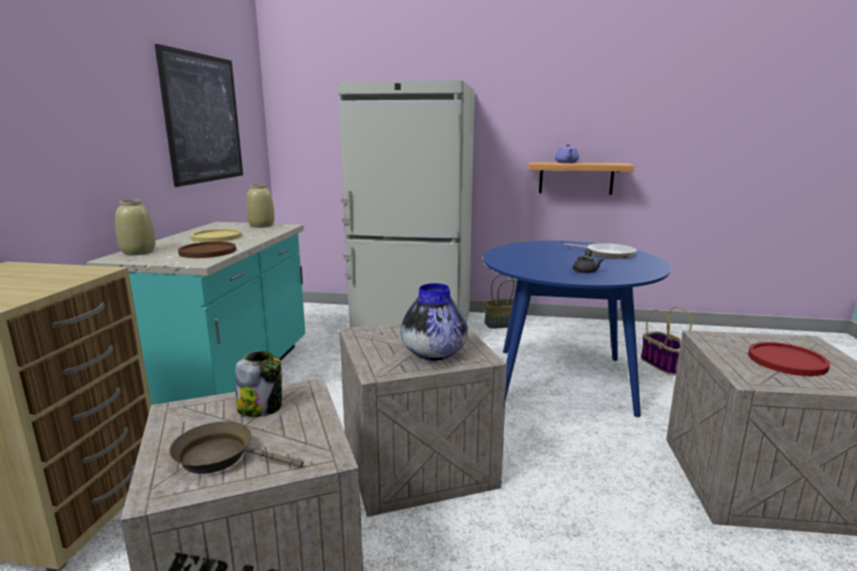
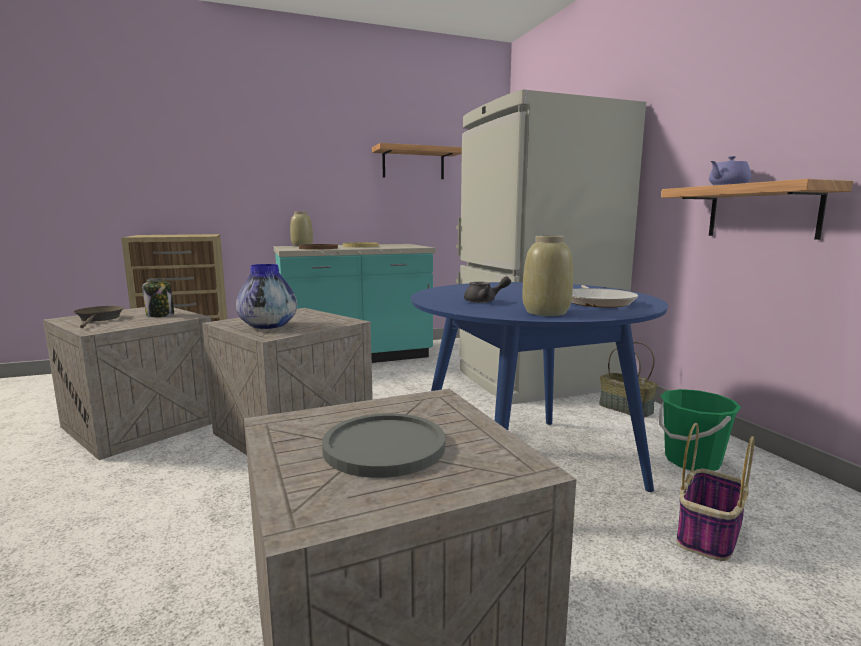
camera: 60 degrees right, 5 degrees down
picture [155,44,243,187] -> shelf [372,143,462,179]
beige vase [246,184,275,228] -> beige vase moved to [523,235,573,316]
red plate [748,342,830,376] -> grey plate [322,413,445,478]
none -> green bucket [659,389,741,471]

